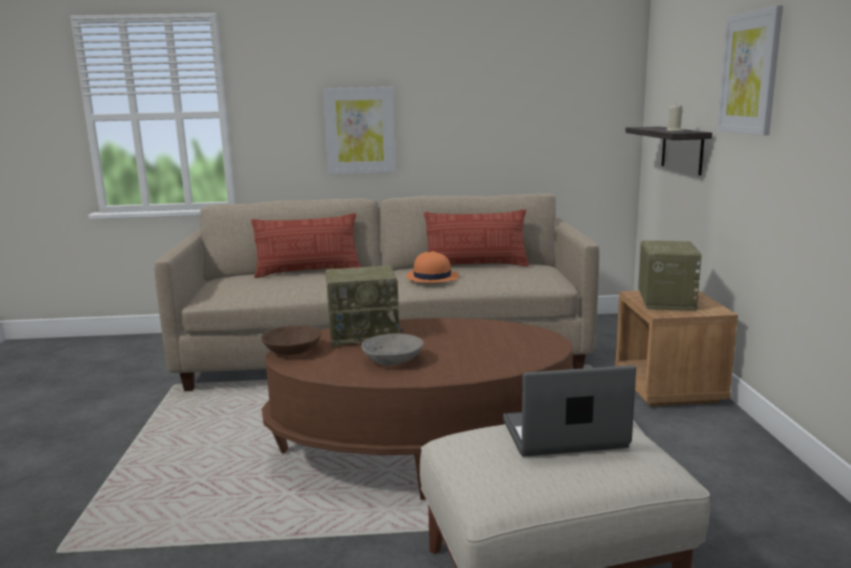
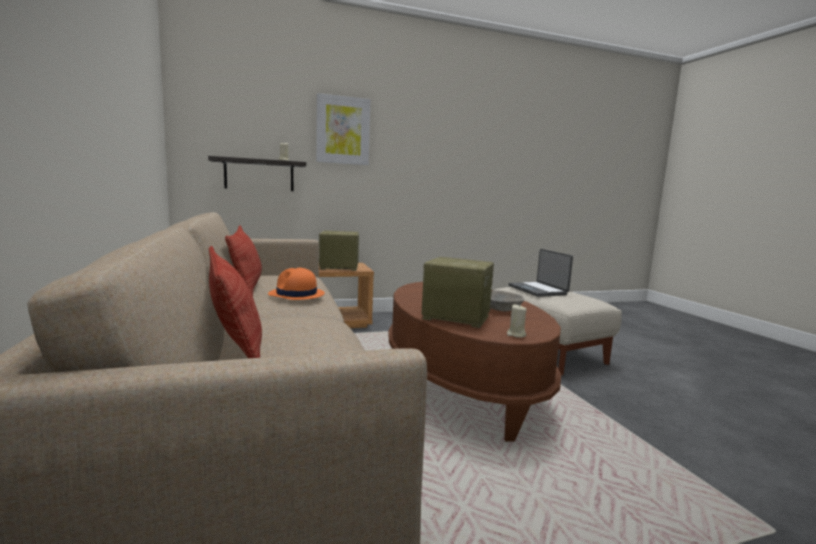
camera: 105 degrees left, 5 degrees down
brown bowl [261,326,321,355] -> beige candle [507,304,526,338]
picture [323,87,396,175] -> none
radio [325,265,403,347] -> radio turned 45 degrees counterclockwise [421,257,494,328]

